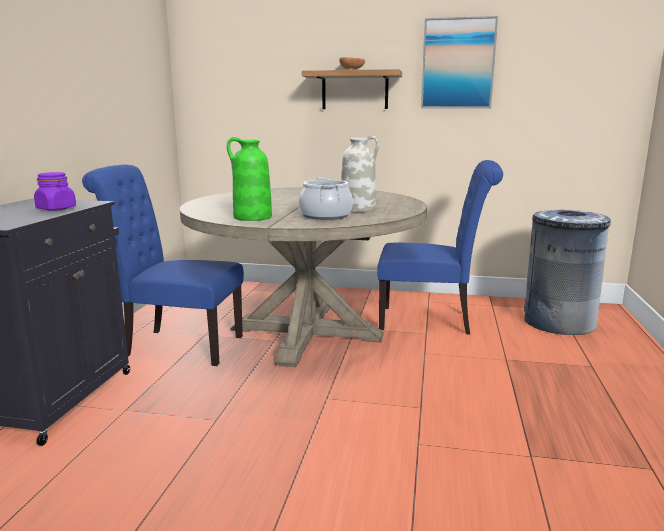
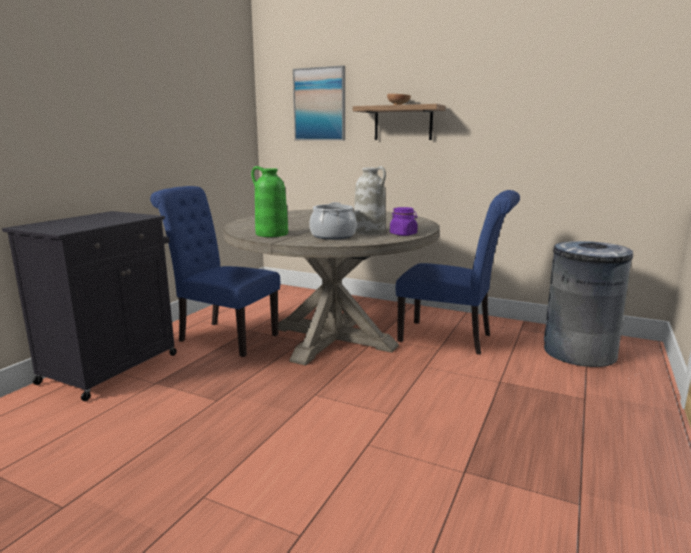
camera: 15 degrees right, 0 degrees up
purple jar [34,172,76,210] -> purple jar moved to [390,207,418,236]
picture [421,16,498,109] -> picture moved to [293,65,345,141]

